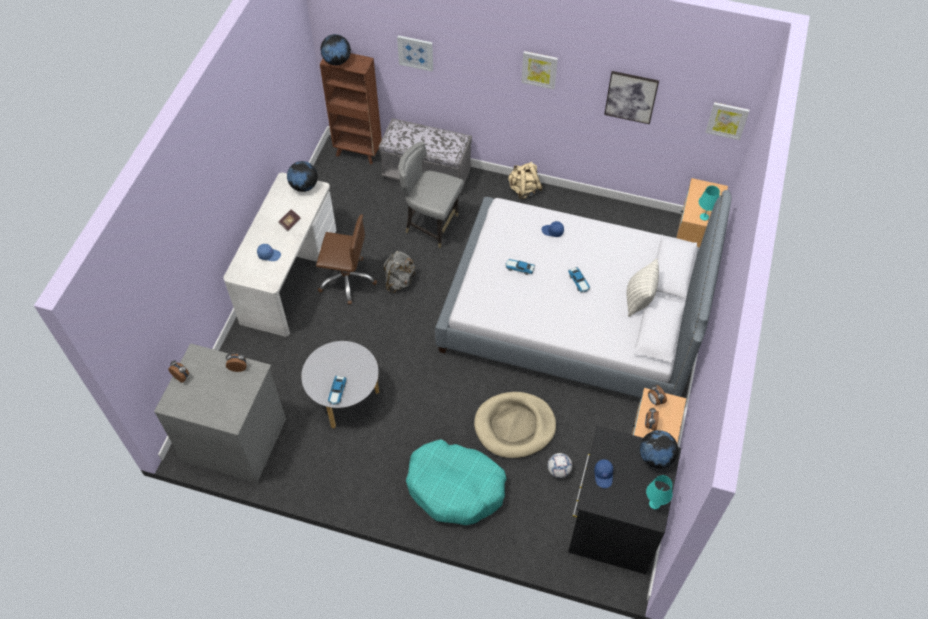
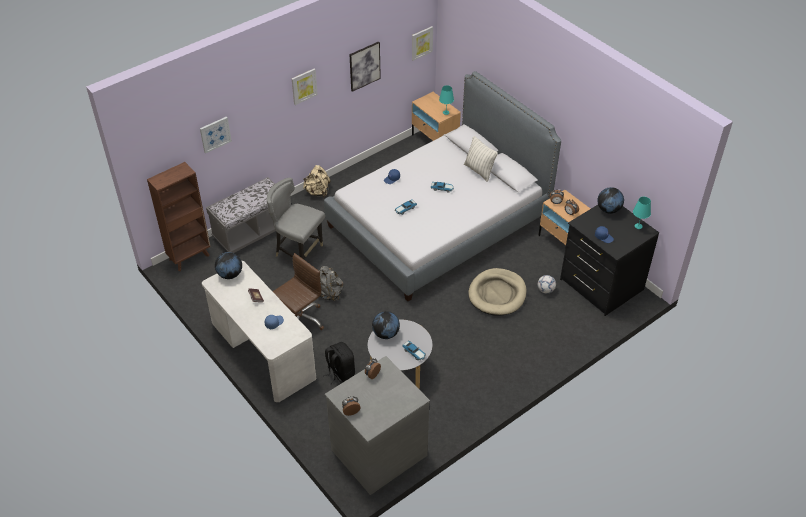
camera: 55 degrees left, 10 degrees down
globe [320,34,351,65] -> globe moved to [372,311,400,339]
grey chair [399,142,464,248] -> grey chair turned 60 degrees clockwise [267,178,325,259]
turquoise dog bed [406,439,506,525] -> none
none -> black backpack [323,342,355,385]

